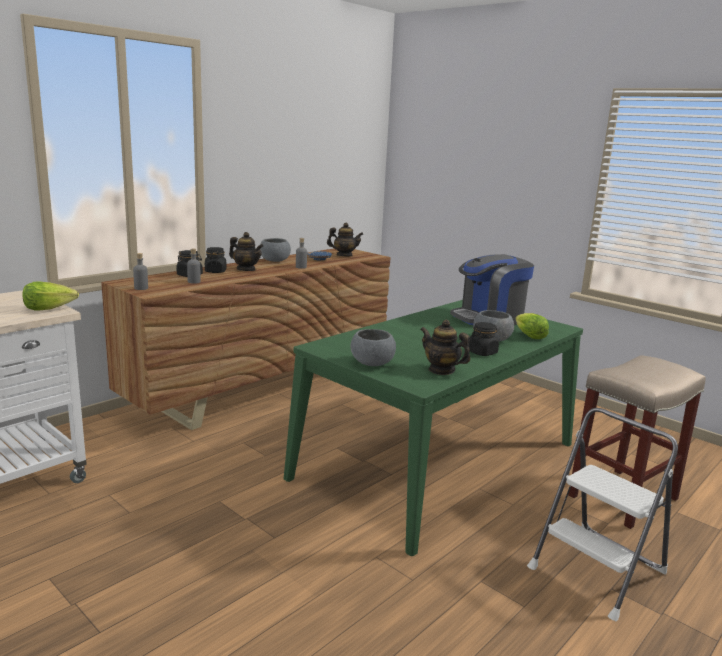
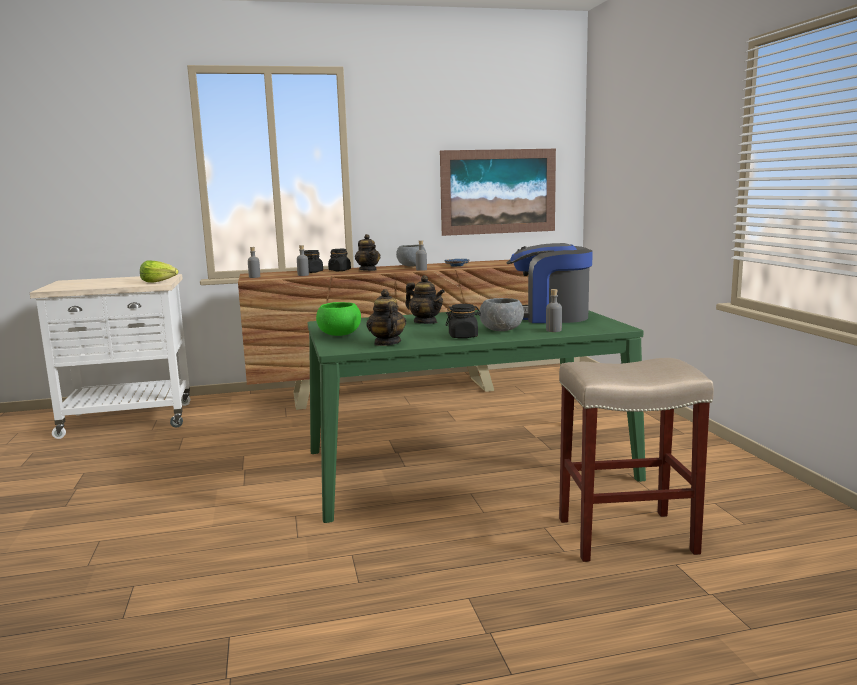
camera: 35 degrees right, 5 degrees down
teapot [327,222,363,256] -> teapot moved to [405,275,445,324]
grey bowl [350,329,396,366] -> green bowl [316,302,361,336]
lettuce [516,313,549,339] -> grey bottle [546,289,562,332]
white step ladder [527,408,678,621] -> none
none -> picture [440,149,556,236]

